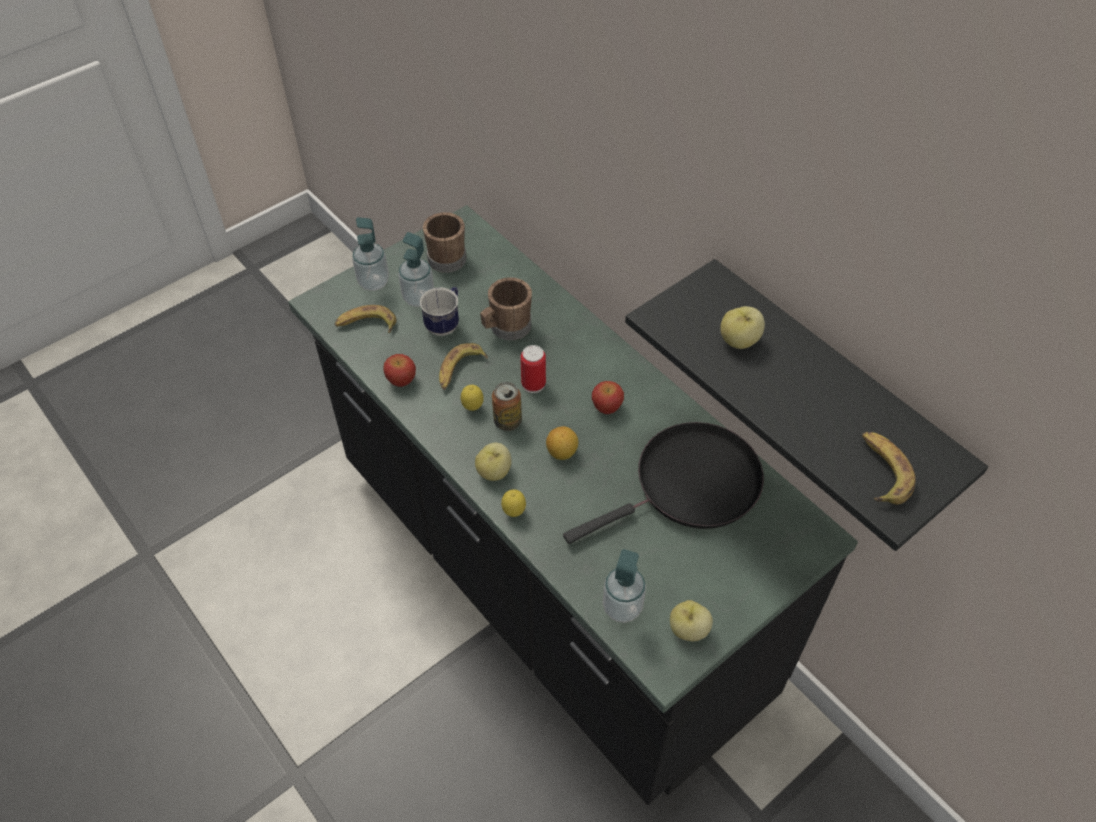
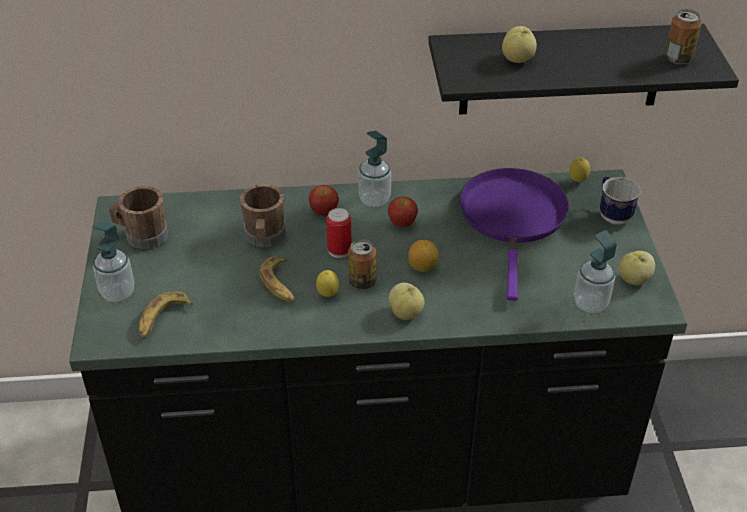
camera: 55 degrees left, 10 degrees down
apple [383,354,416,387] -> apple moved to [309,185,339,216]
soap dispenser [398,232,434,307] -> soap dispenser moved to [358,131,391,207]
mug [420,287,459,336] -> mug moved to [600,176,641,225]
lemon [501,489,526,517] -> lemon moved to [569,158,590,182]
black frying pan [563,422,764,544] -> purple frying pan [459,168,569,301]
banana [862,432,916,505] -> can [664,9,702,64]

